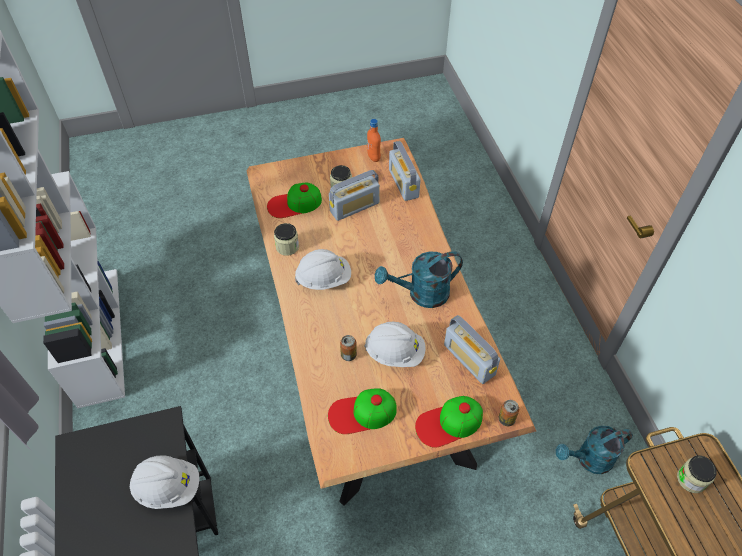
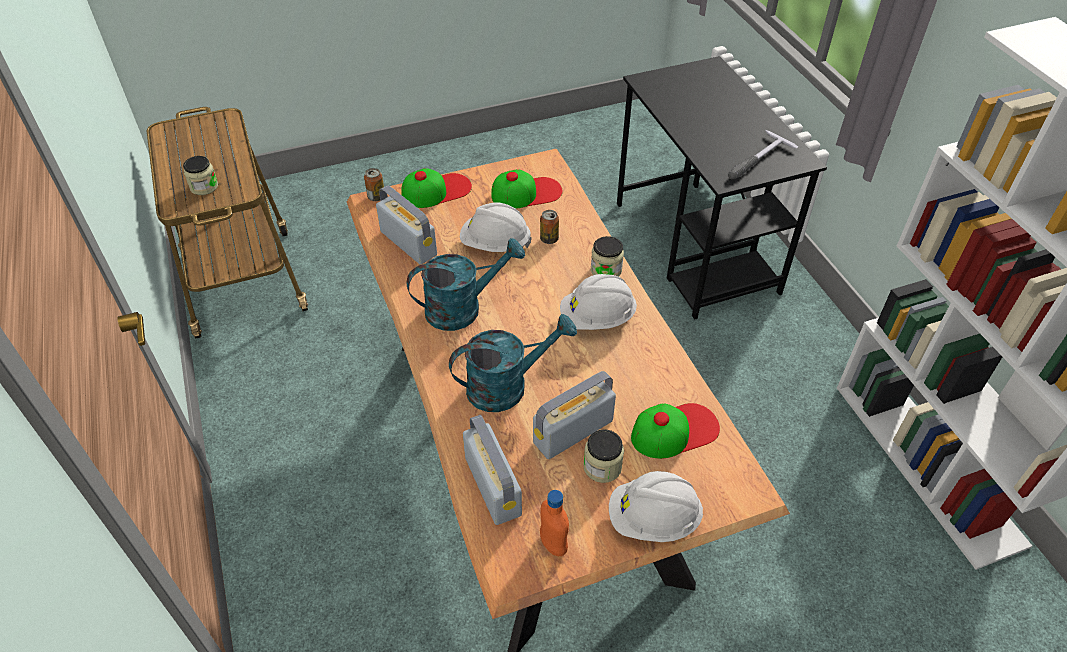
camera: 175 degrees right, 5 degrees down
white hard hat [130,455,199,509] -> white hard hat moved to [609,471,703,542]
jar [274,223,299,256] -> jar moved to [591,236,624,277]
turquoise watering can [556,425,633,474] -> turquoise watering can moved to [449,314,577,412]
none -> hammer [728,130,798,179]

